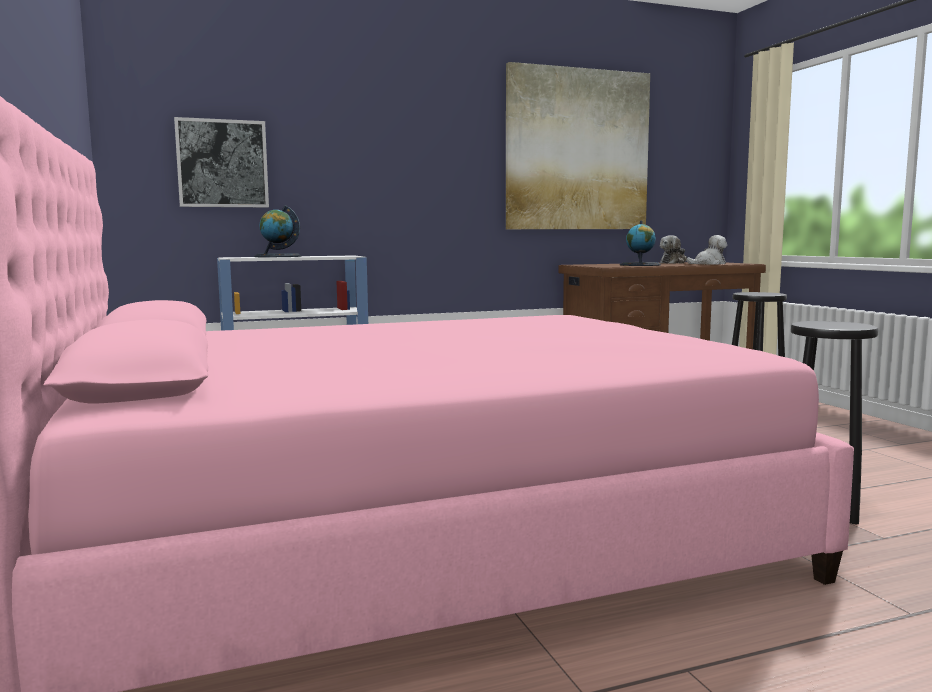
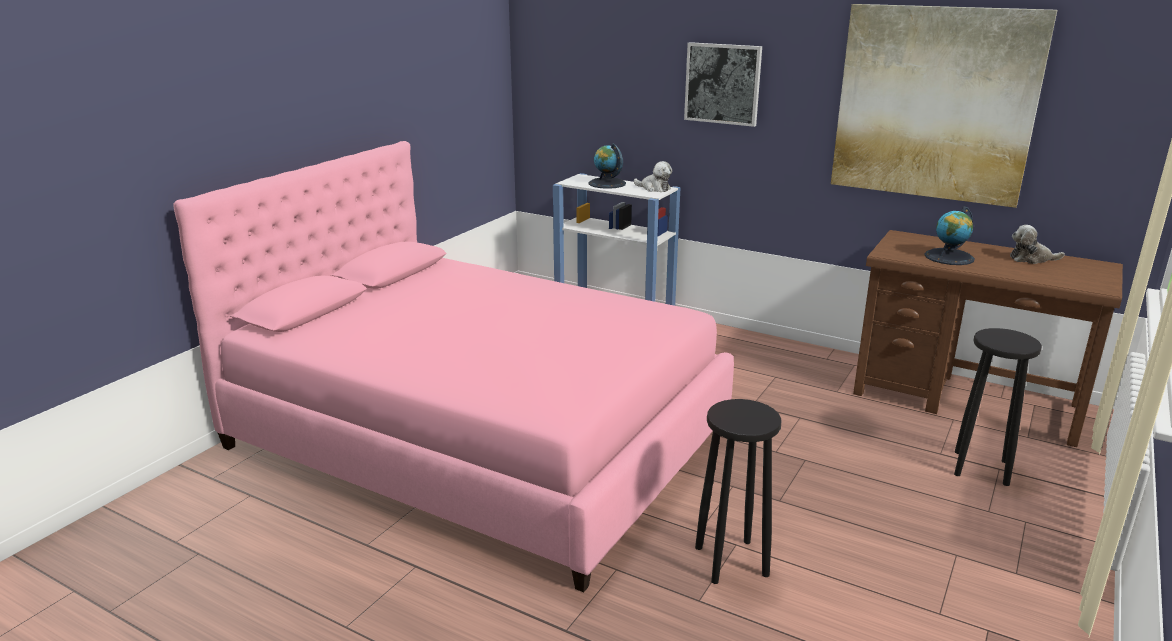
camera: 50 degrees right, 15 degrees up
picture [174,117,269,207] -> picture moved to [684,42,762,127]
plush toy [686,235,727,265] -> plush toy moved to [634,161,672,192]

